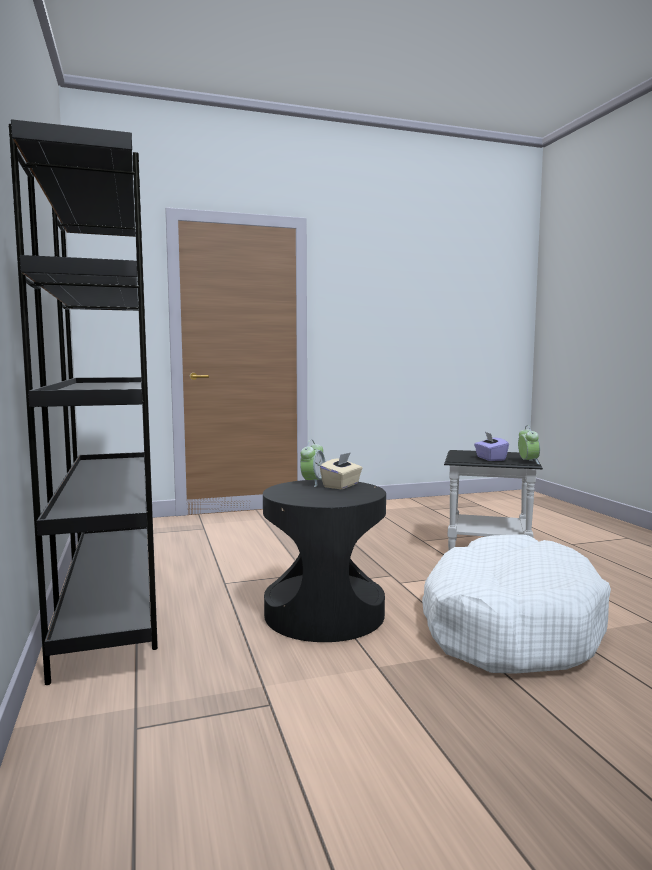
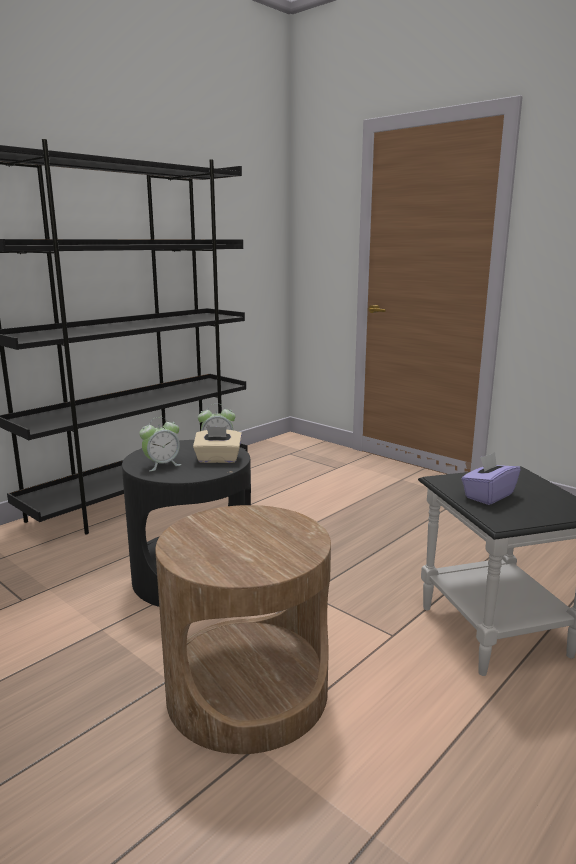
camera: 60 degrees right, 10 degrees up
white dog bed [422,534,611,674] -> brown side table [155,505,331,754]
alarm clock [518,425,540,464] -> alarm clock moved to [139,417,181,471]

